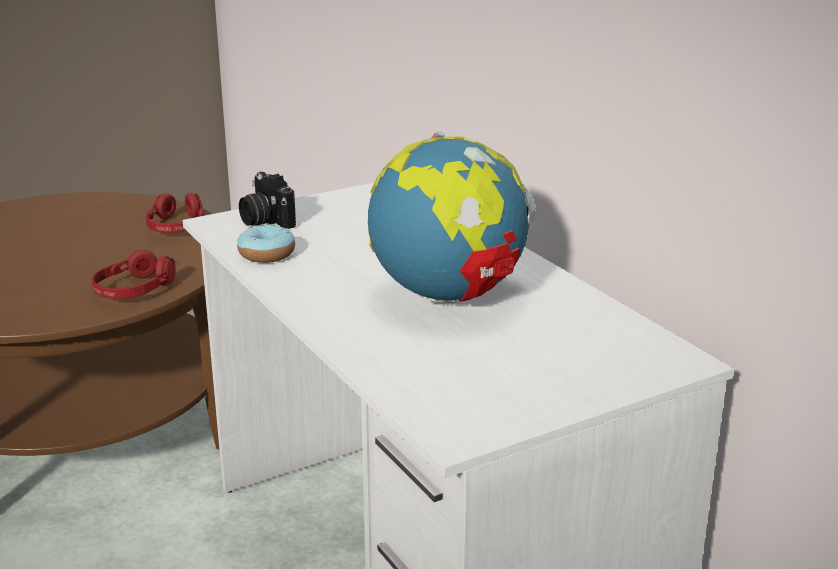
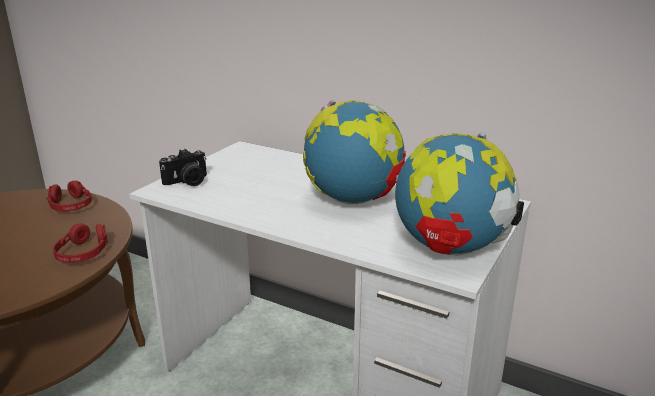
camera: 30 degrees left, 0 degrees up
donut [237,225,295,263] -> none
camera [239,172,296,229] -> camera turned 60 degrees counterclockwise [159,149,207,186]
none -> globe [395,133,524,256]

